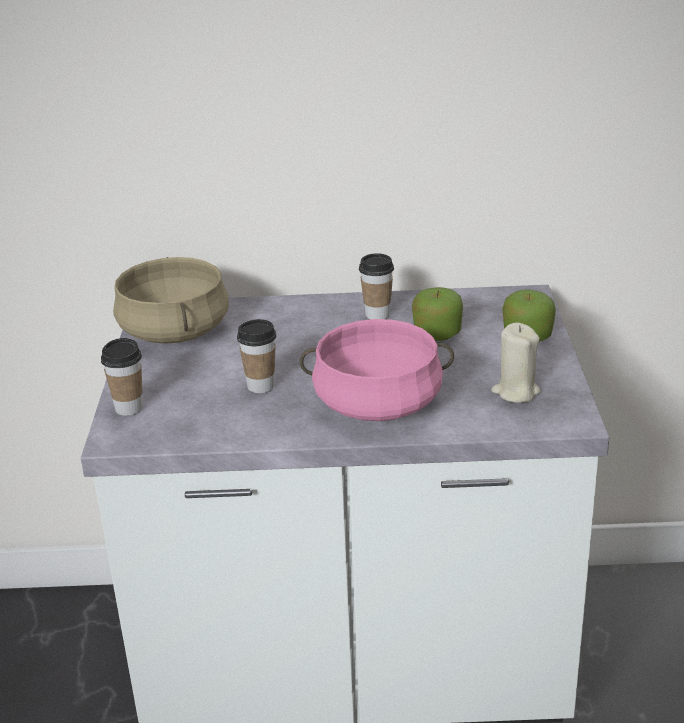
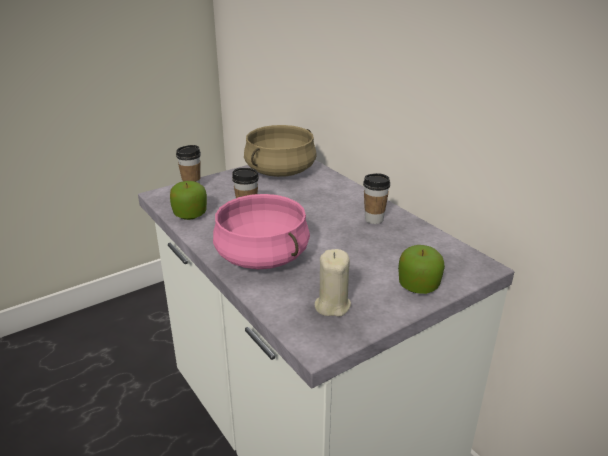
camera: 55 degrees right, 0 degrees up
apple [412,287,463,341] -> apple moved to [170,181,207,220]

